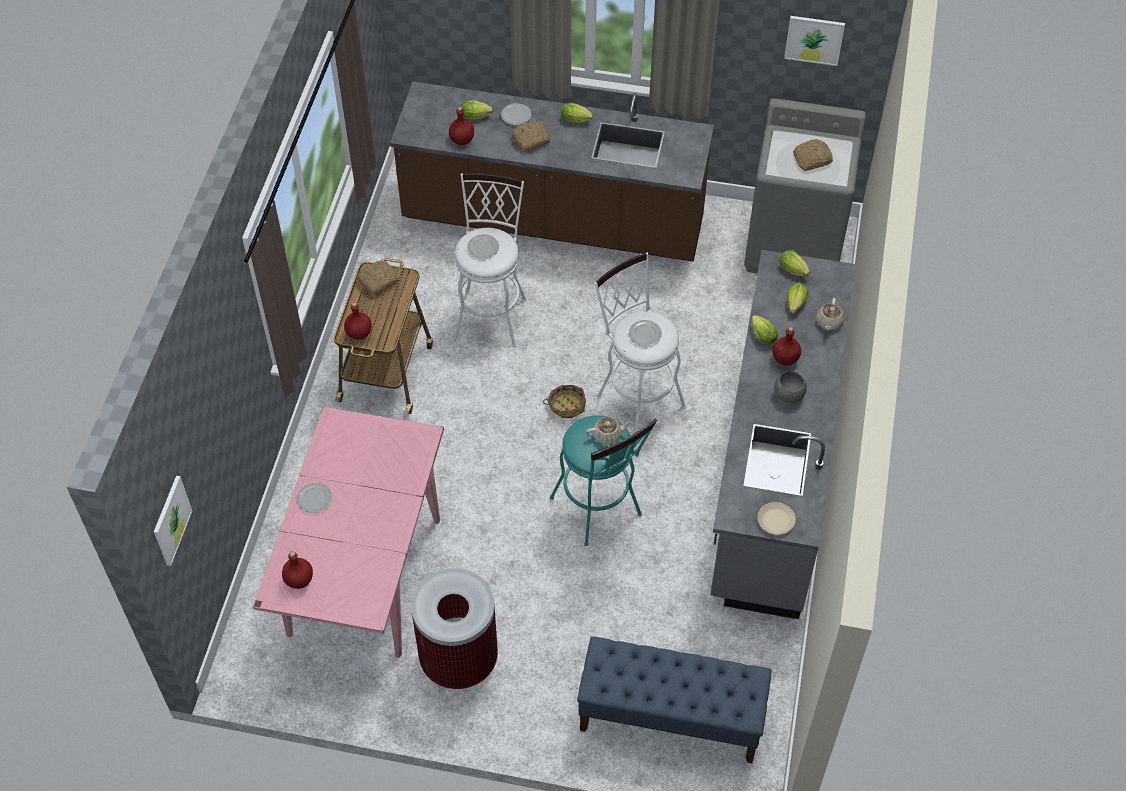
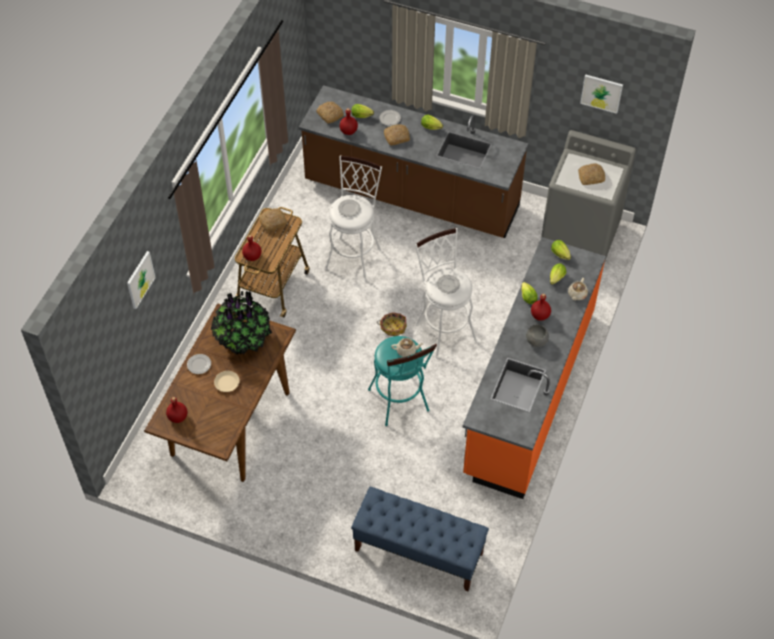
camera: 10 degrees right, 0 degrees up
picture [154,476,192,566] -> picture moved to [127,251,156,309]
pink dining table [253,407,444,657] -> brown dining table [144,303,296,482]
trash can [411,568,498,689] -> none
grey counter [710,250,855,619] -> orange counter [462,237,606,499]
beige plate [758,502,795,535] -> beige plate moved to [214,371,240,392]
none -> potted plant [211,291,272,355]
none -> bread [316,102,344,124]

